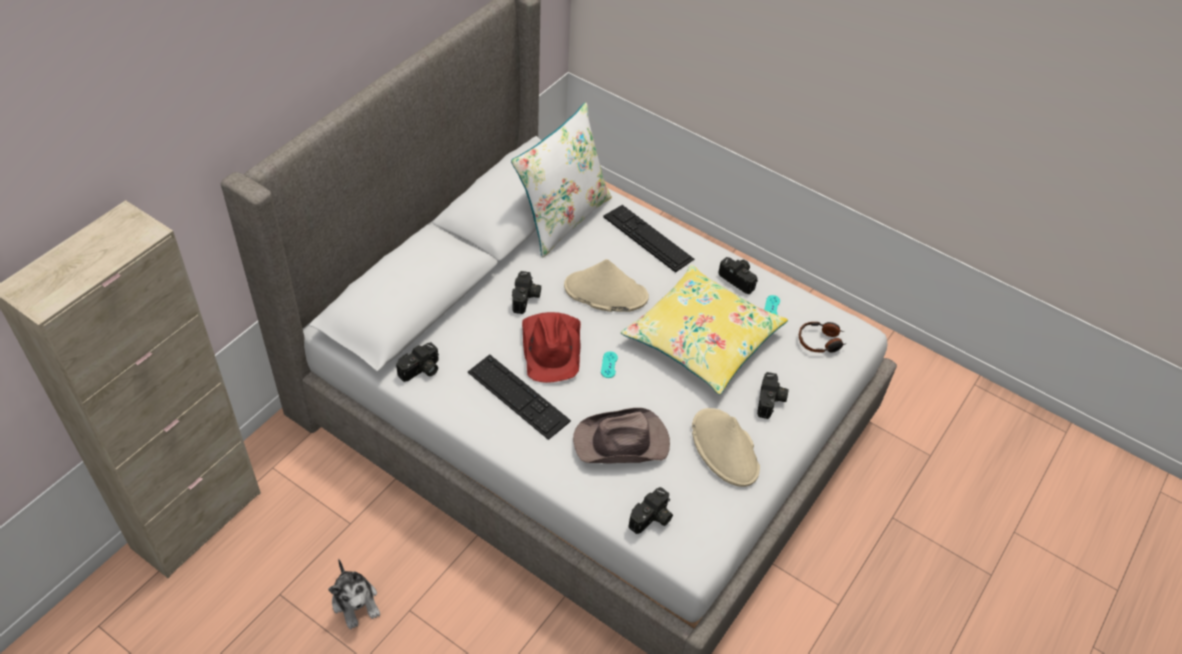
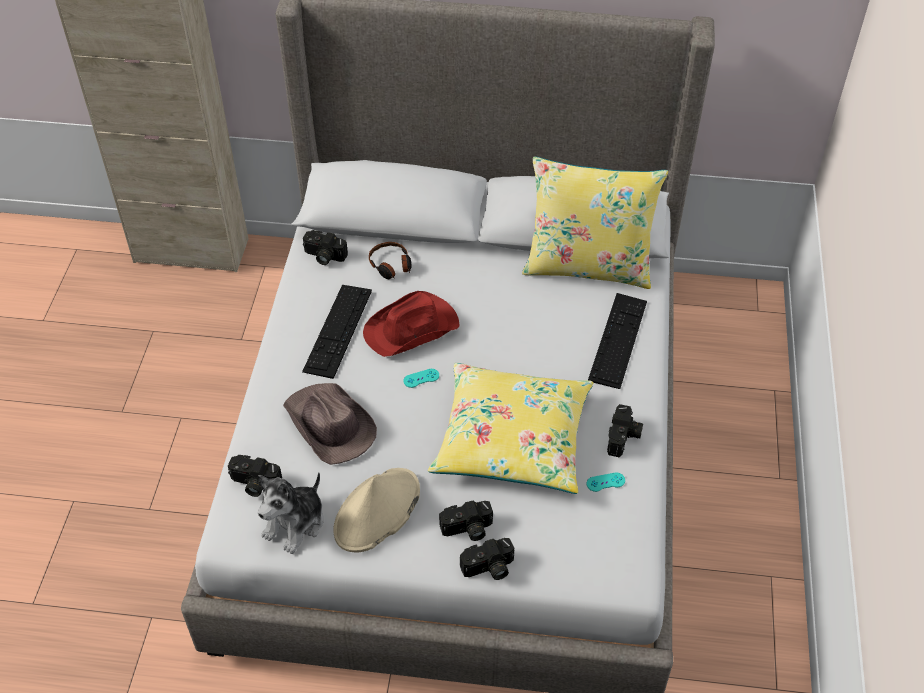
camera: 65 degrees right, 0 degrees up
plush toy [328,559,380,630] -> plush toy moved to [258,473,323,554]
white pillow [511,102,612,257] -> yellow pillow [522,156,668,289]
camera [512,271,541,314] -> camera moved to [460,538,514,580]
beige hat [564,259,649,312] -> none
headphones [799,322,847,353] -> headphones moved to [369,242,412,279]

